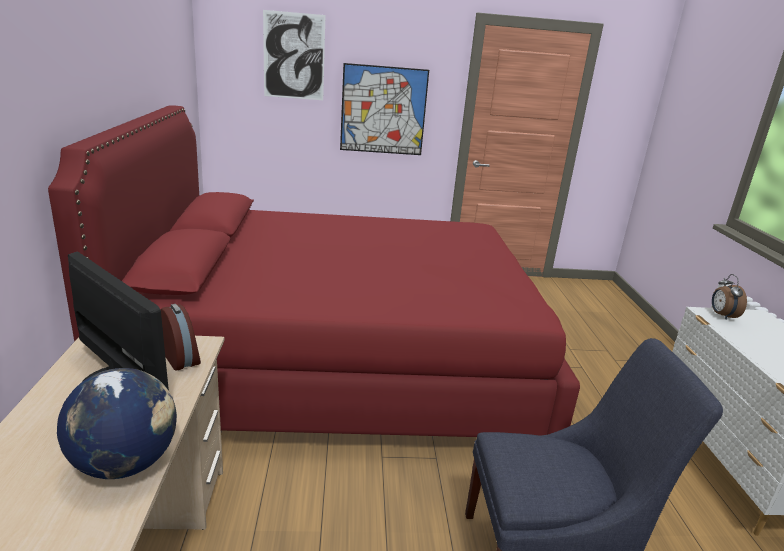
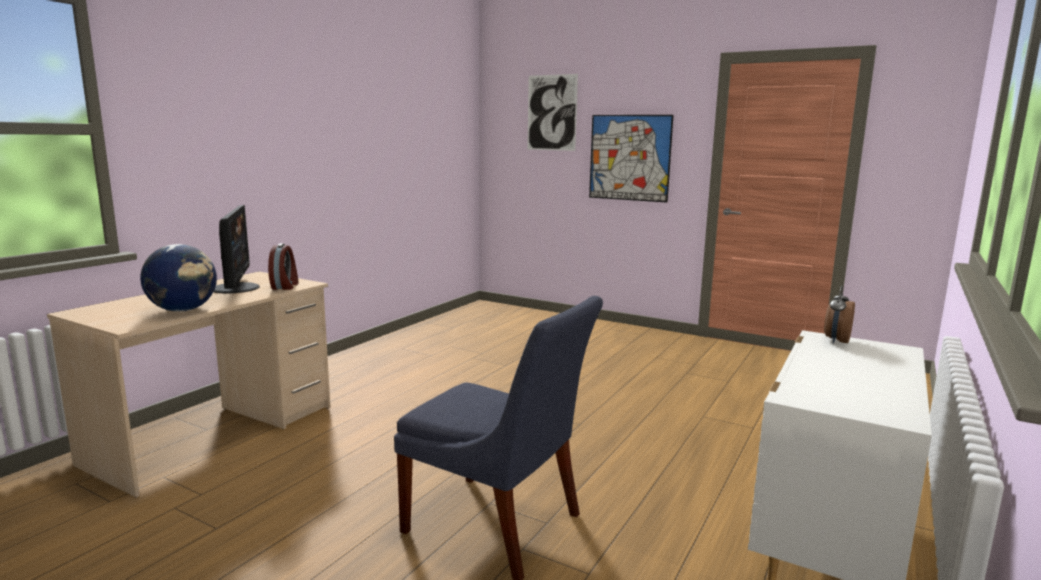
camera: 35 degrees right, 10 degrees down
red bed [48,105,580,437] -> none

